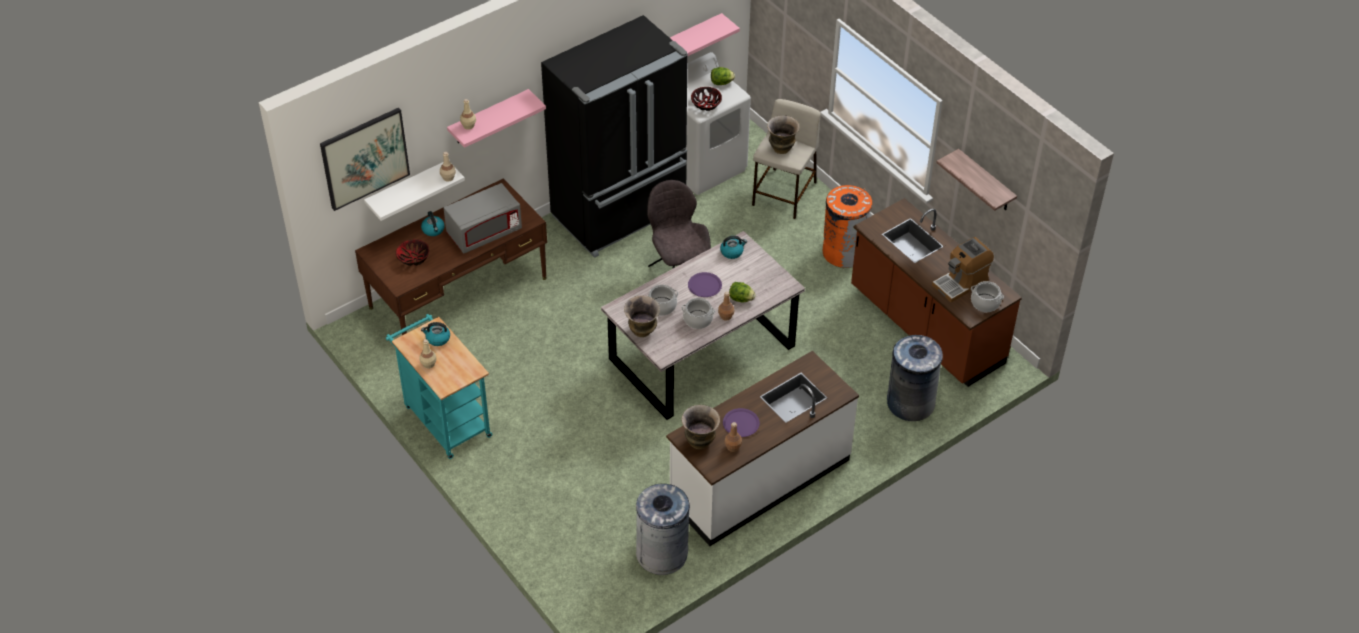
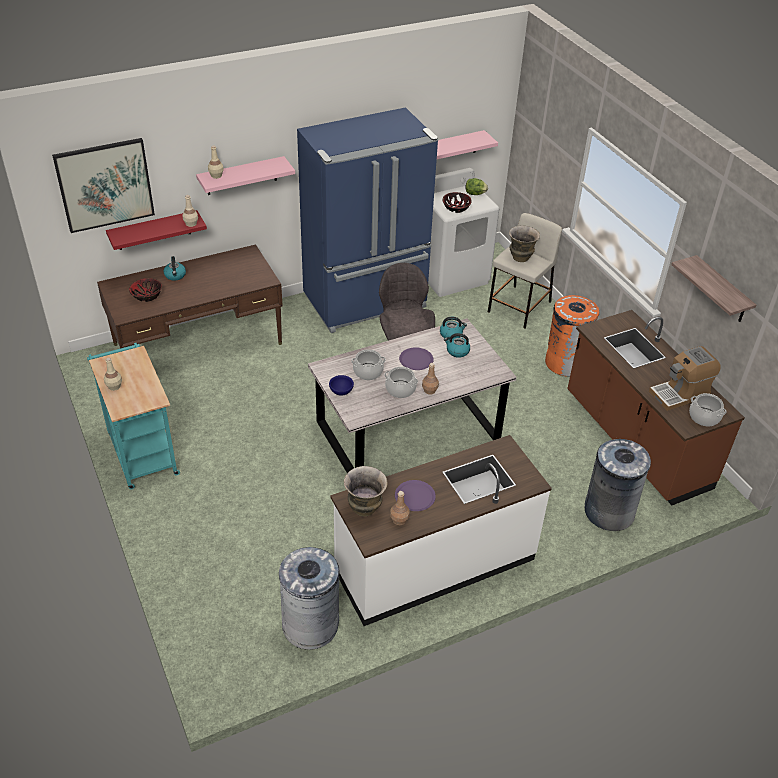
camera: 10 degrees right, 5 degrees down
white shelf [364,162,465,221] -> red shelf [106,210,207,250]
kettle [421,322,450,346] -> kettle moved to [444,333,470,358]
grey microwave [444,183,522,253] -> none
black fridge [541,15,688,258] -> blue fridge [297,107,438,333]
vase [624,296,660,337] -> blue bowl [329,375,354,396]
lettuce [729,282,756,302] -> none

